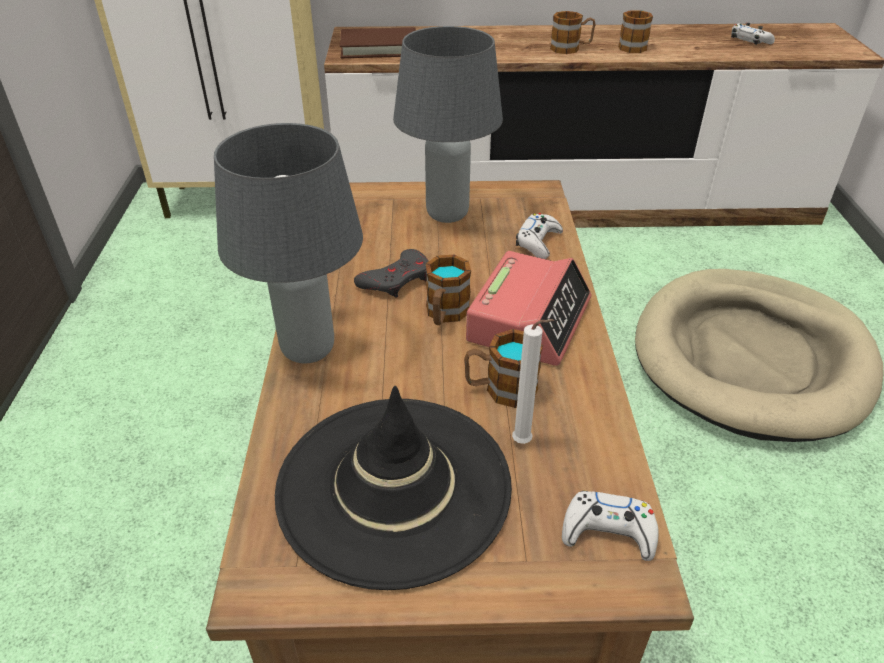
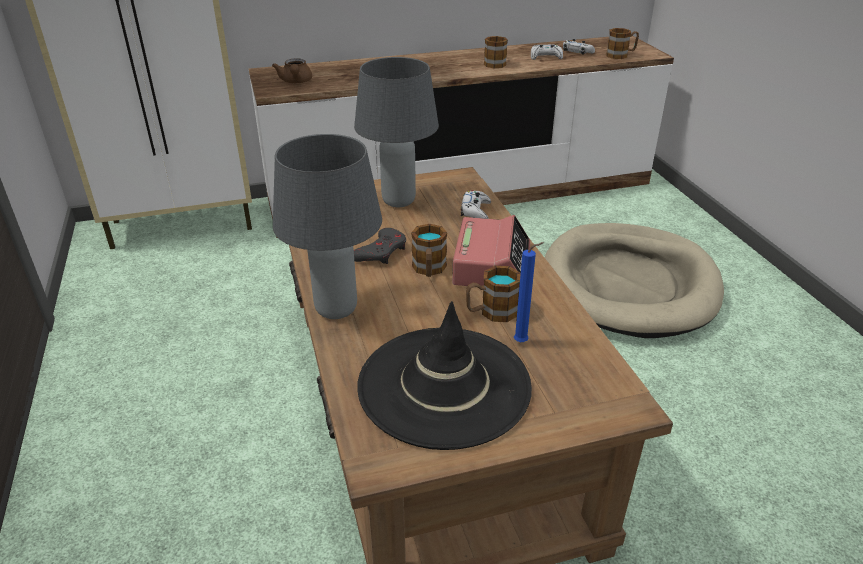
camera: 15 degrees left, 5 degrees down
brown book [340,27,416,58] -> brown teapot [272,58,312,83]
white candle [512,319,554,444] -> blue candle [514,242,544,342]
mug [550,11,596,54] -> mug moved to [606,28,639,59]
white game controller [562,491,658,561] -> white game controller moved to [531,44,563,60]

